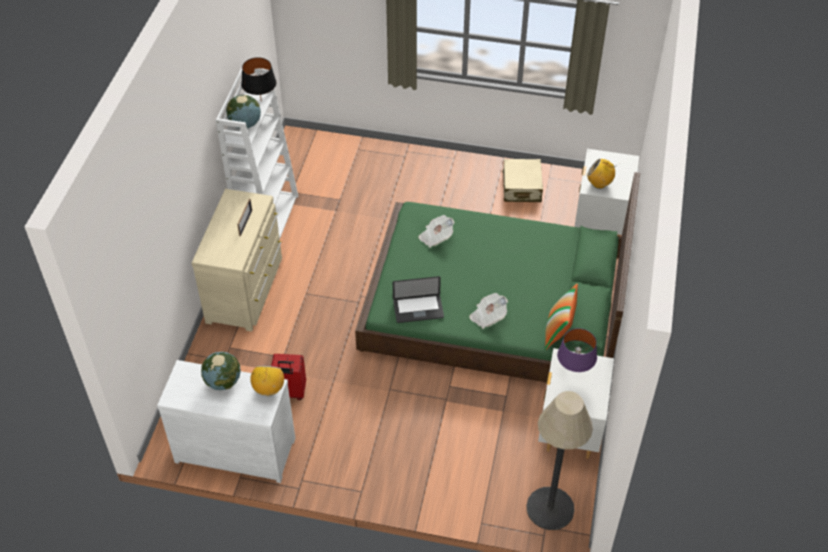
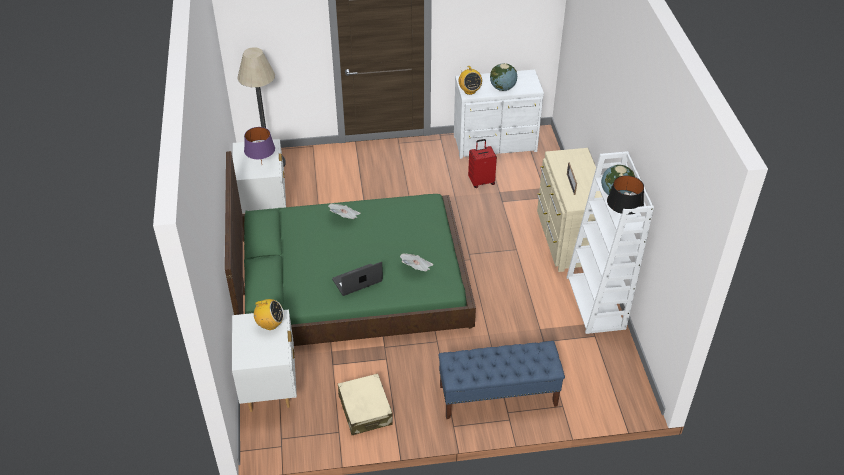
camera: 160 degrees right, 5 degrees down
laptop [393,276,444,323] -> laptop moved to [332,262,383,296]
pillow [545,284,578,350] -> none
none -> blue bench [439,341,565,419]

